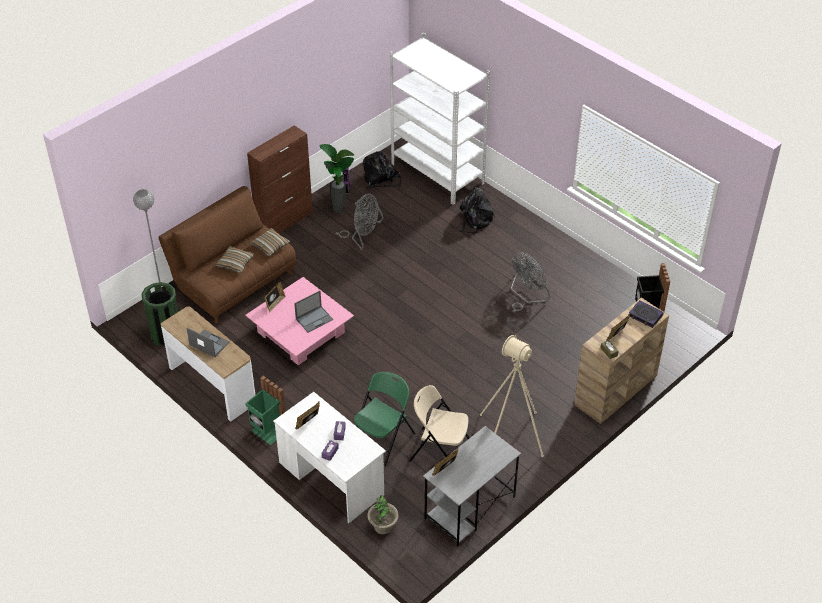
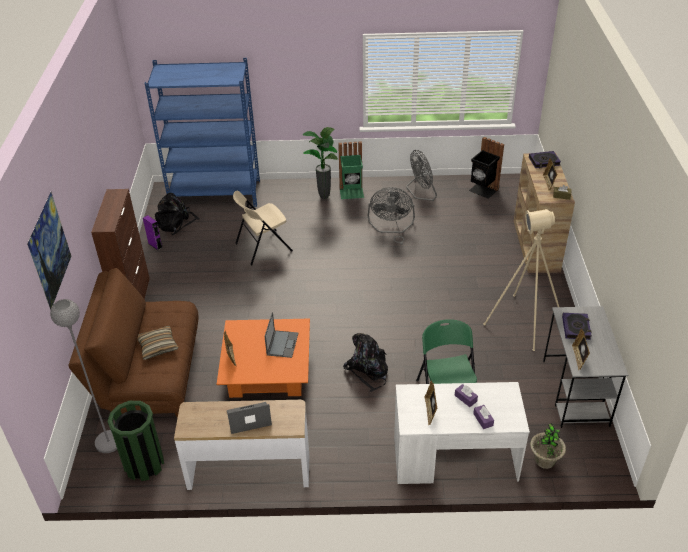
camera: 45 degrees left, 5 degrees down
pink coffee table [245,277,354,365] -> orange coffee table [217,318,310,398]
green trash can [245,376,285,445] -> green trash can moved to [338,141,364,199]
pillow [250,228,290,256] -> none
potted plant [320,144,354,213] -> potted plant moved to [303,127,338,199]
grey fan [335,194,383,250] -> grey fan moved to [399,150,437,203]
white bookcase [390,33,490,205] -> blue bookcase [145,58,260,207]
beige chair [409,385,469,462] -> beige chair moved to [233,191,293,266]
black backpack [460,187,495,234] -> black backpack moved to [343,333,388,392]
none -> picture [27,192,71,310]
none -> book [562,313,592,340]

